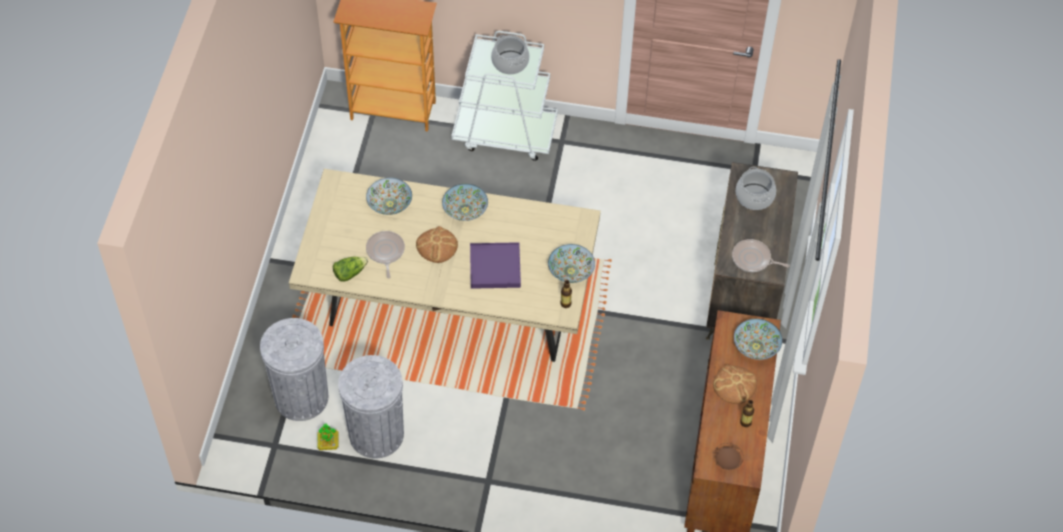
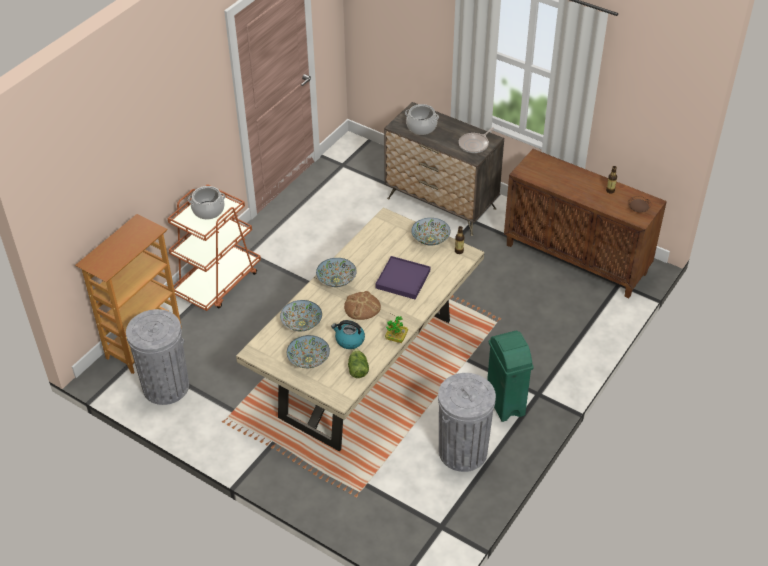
camera: 65 degrees left, 10 degrees down
grey trash can [260,318,328,421] -> grey trash can moved to [126,309,189,405]
potted plant [317,424,339,450] -> potted plant moved to [385,316,408,343]
frying pan [366,231,405,278] -> kettle [331,320,365,349]
white cart [451,31,558,161] -> orange cart [167,184,261,311]
bread [713,365,757,404] -> none
bowl [734,318,782,360] -> bowl moved to [287,335,330,368]
none -> green trash can [487,331,534,422]

